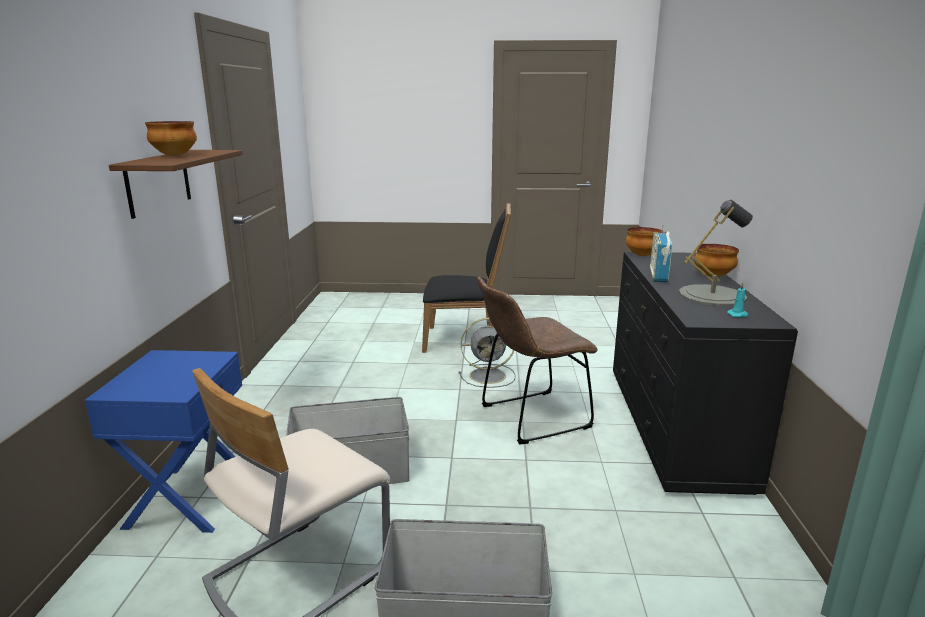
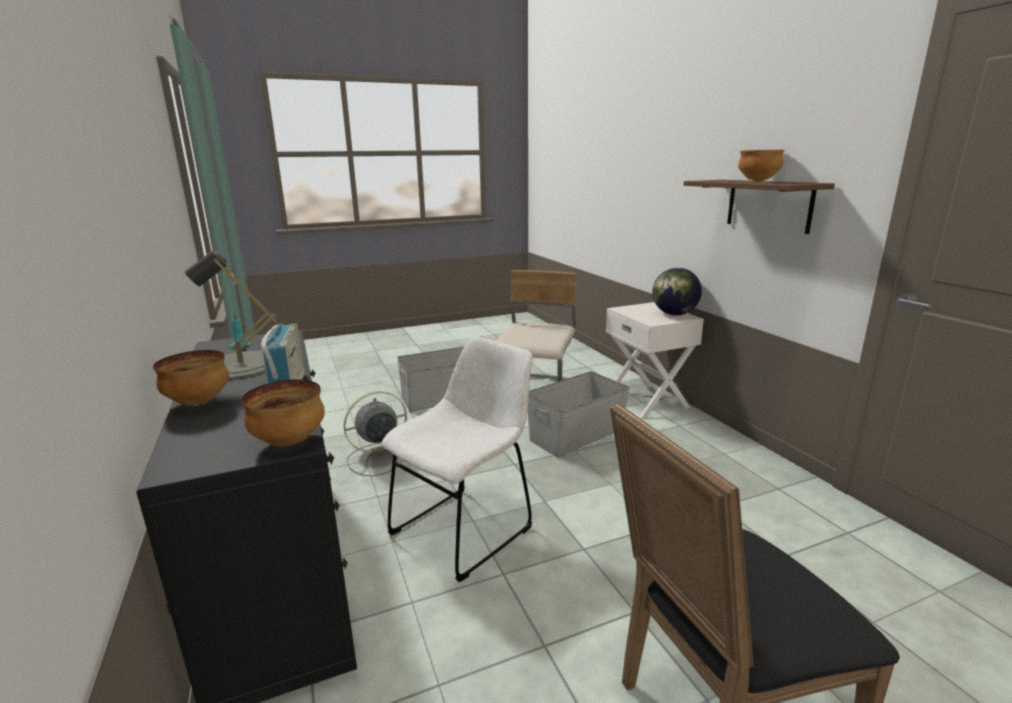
camera: 155 degrees right, 0 degrees up
blue nightstand [85,350,242,533] -> white nightstand [606,302,704,419]
grey fan [459,318,515,388] -> grey fan moved to [344,391,407,476]
brown chair [477,277,598,445] -> white chair [381,336,533,582]
none -> globe [652,268,702,315]

